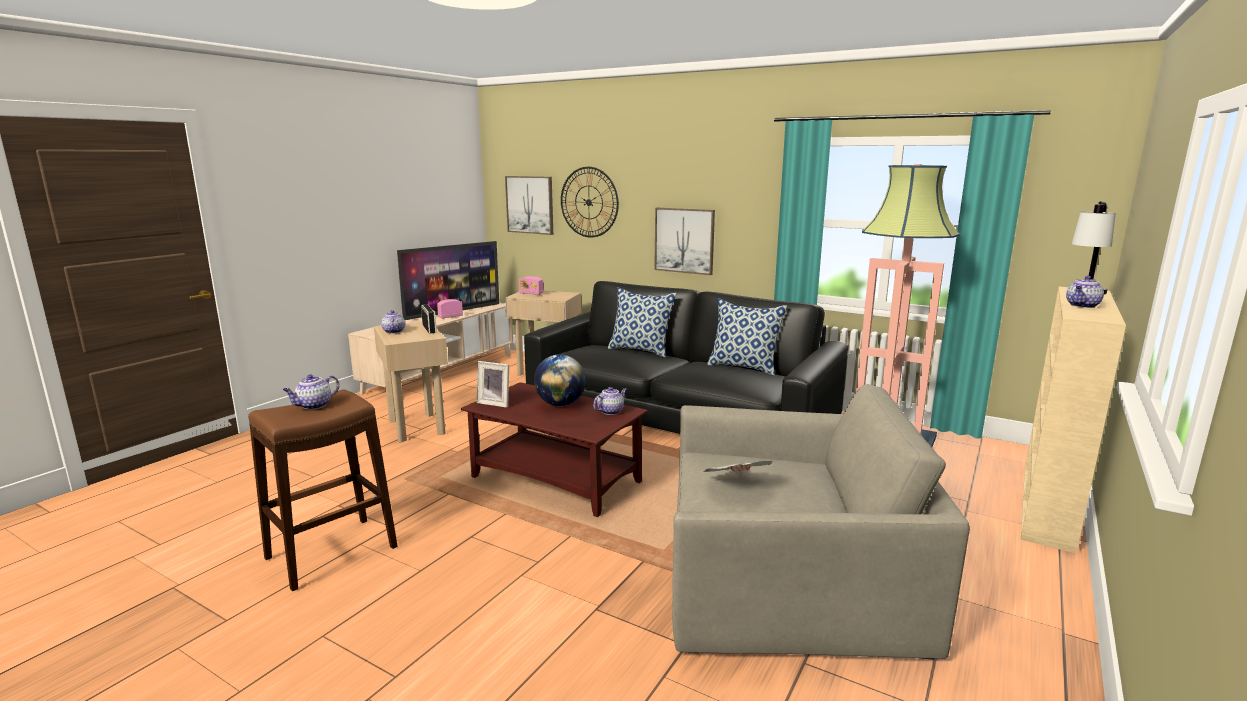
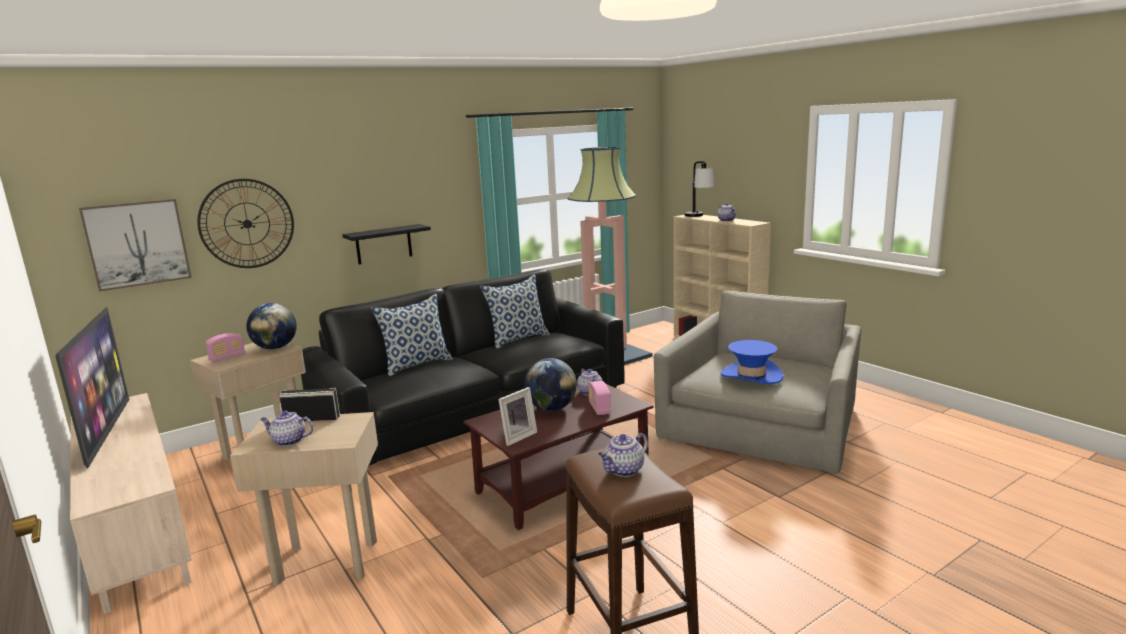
camera: 65 degrees left, 0 degrees up
teapot [283,374,339,410] -> teapot turned 75 degrees clockwise [598,433,648,477]
radio [437,299,463,319] -> radio moved to [588,381,611,415]
picture [654,208,715,275] -> black shelf [342,224,431,265]
newspaper [704,461,773,474] -> blue hat [721,340,783,384]
none -> globe [246,303,297,349]

